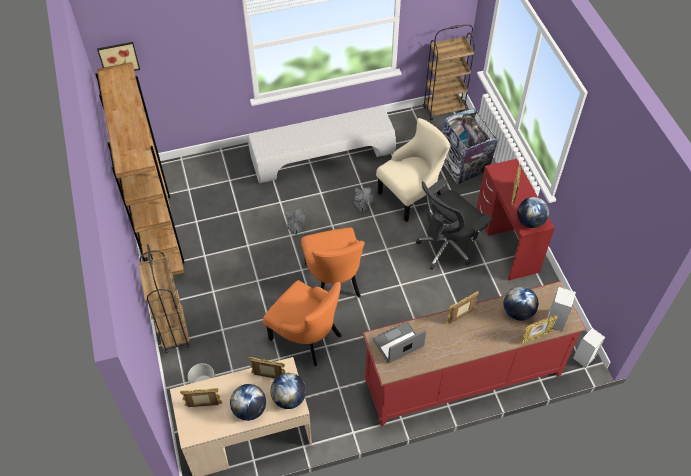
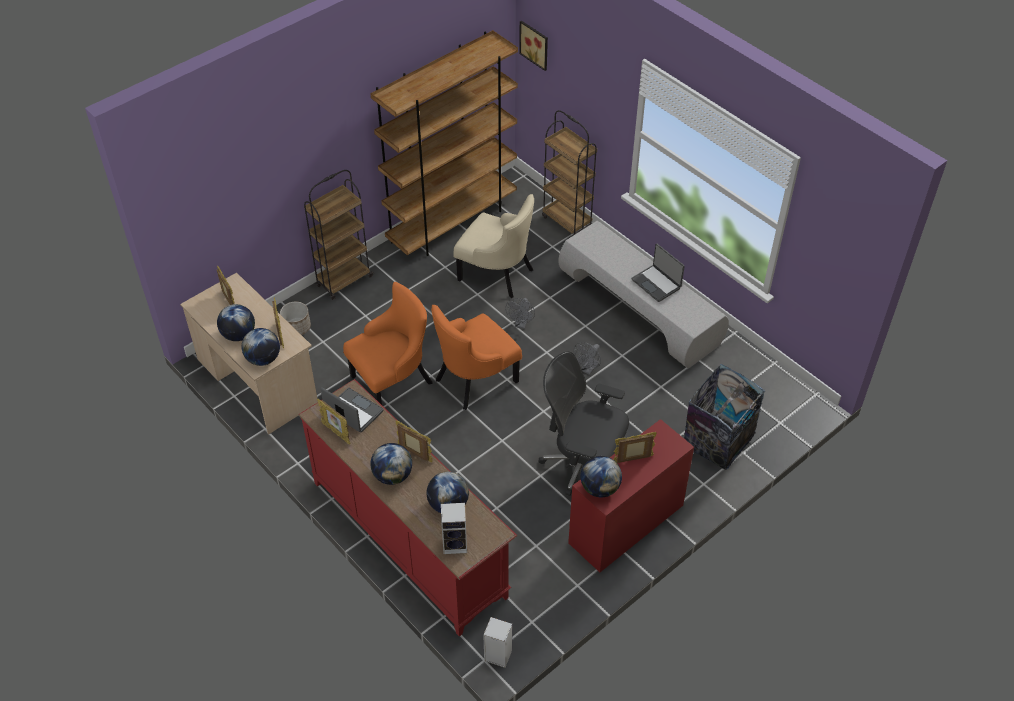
camera: 65 degrees right, 5 degrees down
orange chair [263,280,341,366] -> orange chair turned 135 degrees counterclockwise [343,282,432,405]
beige chair [376,118,450,222] -> beige chair moved to [453,194,534,298]
brown cart [423,24,475,121] -> brown cart moved to [542,110,597,235]
picture frame [520,315,558,344] -> picture frame moved to [317,399,350,445]
none -> globe [370,443,412,485]
none -> laptop [631,243,685,302]

